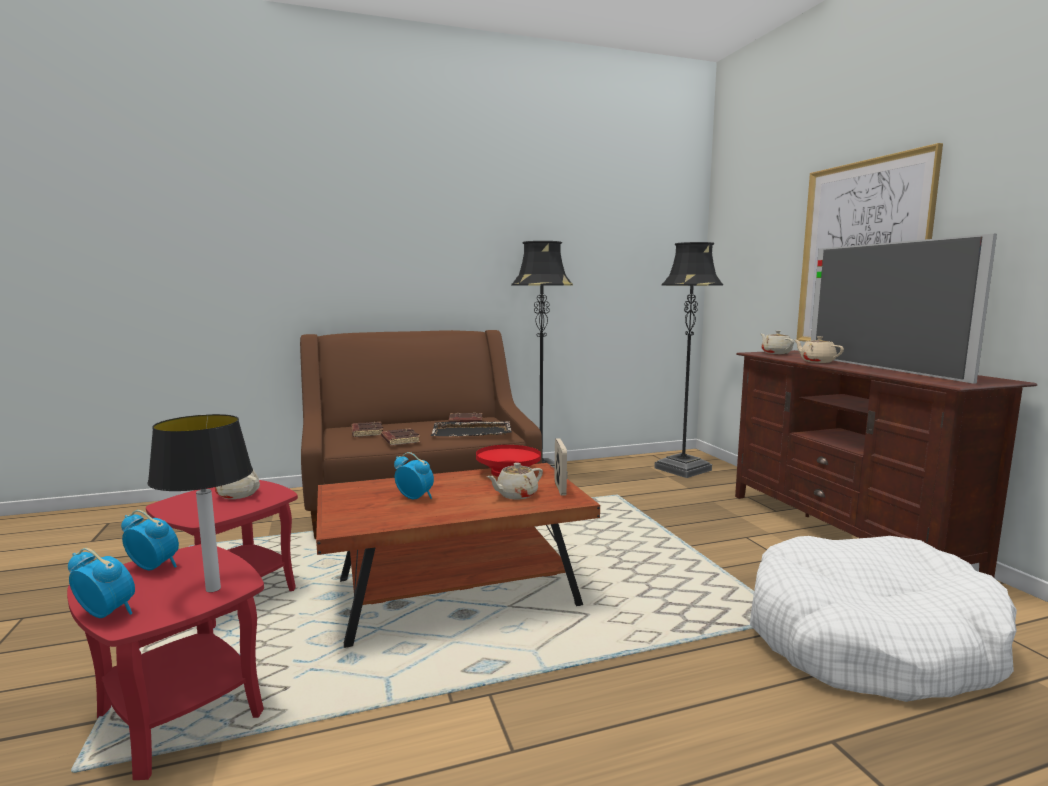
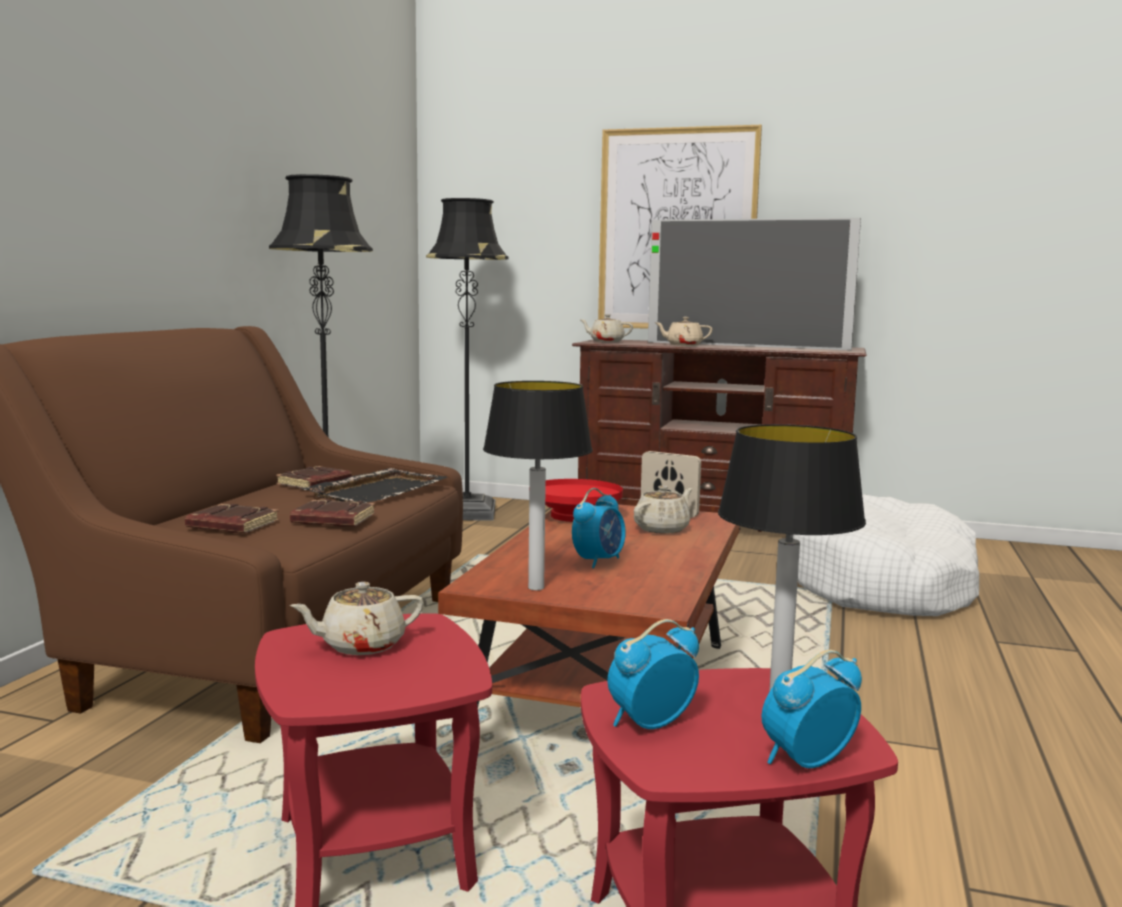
camera: 55 degrees left, 0 degrees up
alarm clock [394,452,434,499] -> alarm clock turned 150 degrees clockwise [572,488,626,568]
beige teapot [487,463,543,499] -> beige teapot turned 135 degrees counterclockwise [634,485,692,534]
none -> table lamp [483,381,593,590]

